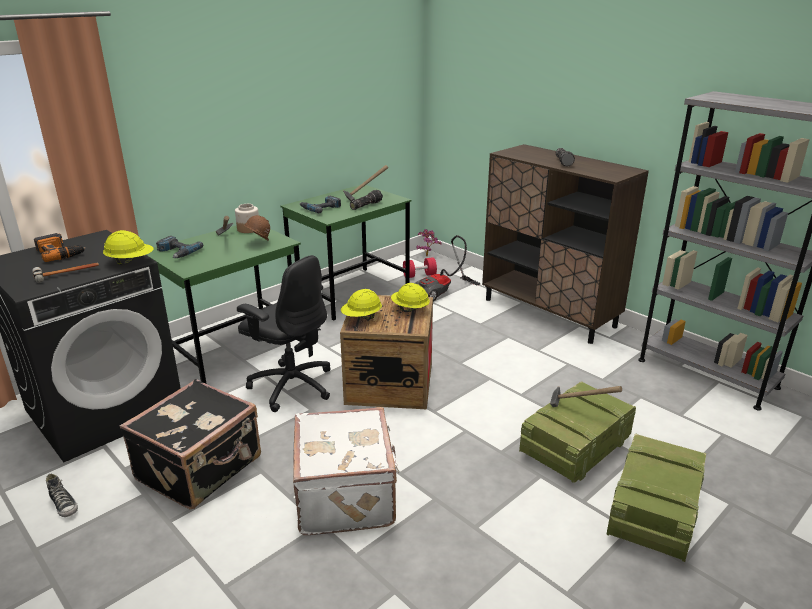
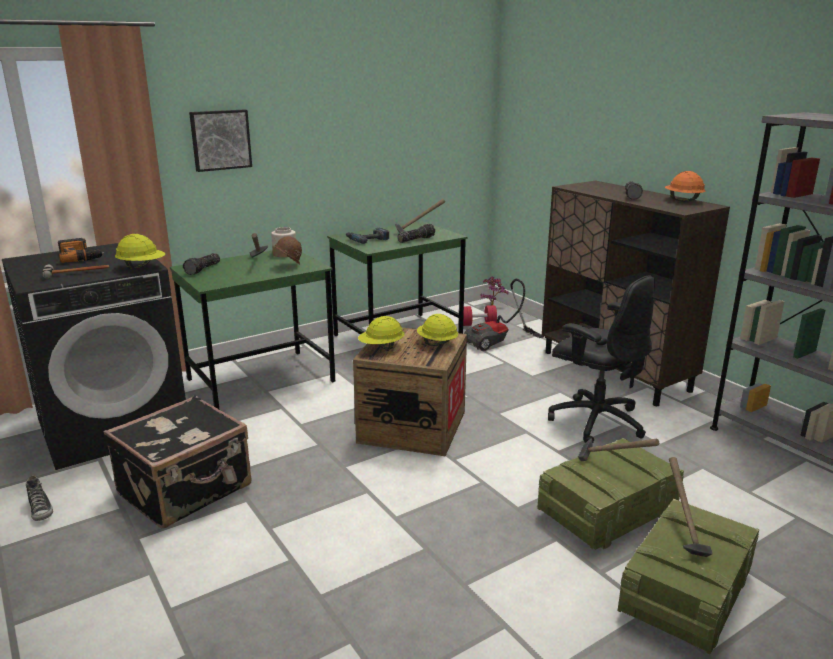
camera: 10 degrees right, 5 degrees down
power drill [156,236,203,258] -> flashlight [183,253,220,275]
black office chair [237,255,331,412] -> black office chair moved to [548,275,655,443]
white suitcase [293,407,399,535] -> none
none -> picture [189,109,252,172]
none -> orange hard hat [665,171,705,202]
none -> hammer [669,457,713,557]

